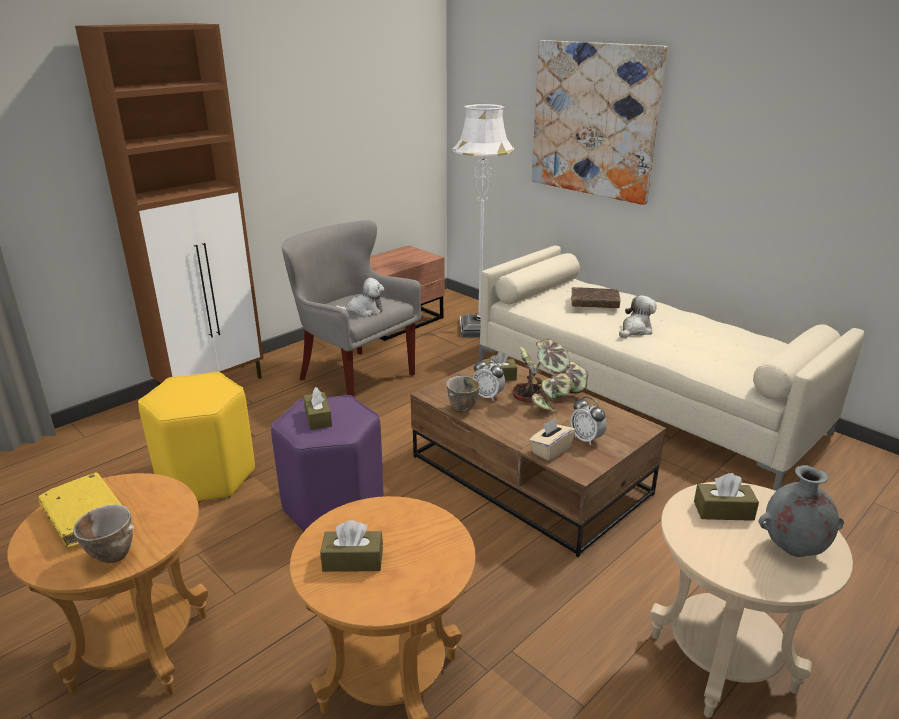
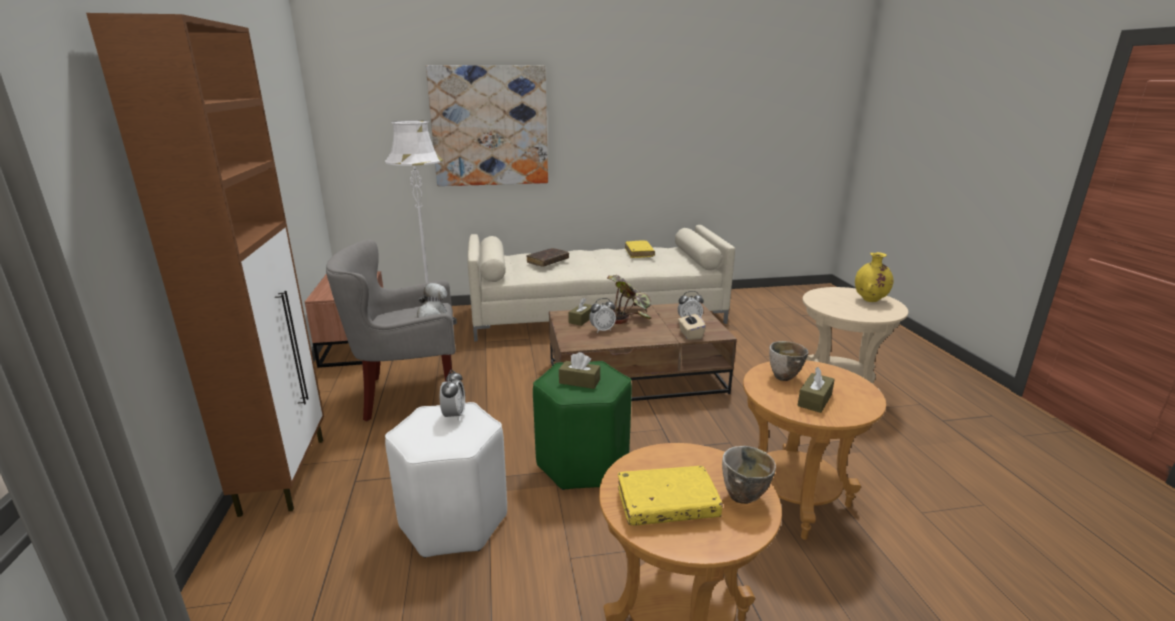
camera: 55 degrees left, 5 degrees down
yellow stool [138,372,255,501] -> white stool [385,402,507,558]
purple stool [271,395,383,532] -> green stool [533,361,632,490]
bowl [446,376,480,413] -> bowl moved to [769,341,809,381]
plush toy [619,295,657,338] -> none
brown tissue box [694,473,759,521] -> none
grey vase [759,465,844,557] -> yellow vase [855,252,893,302]
none -> alarm clock [440,369,465,421]
none -> yellow book [625,240,655,258]

